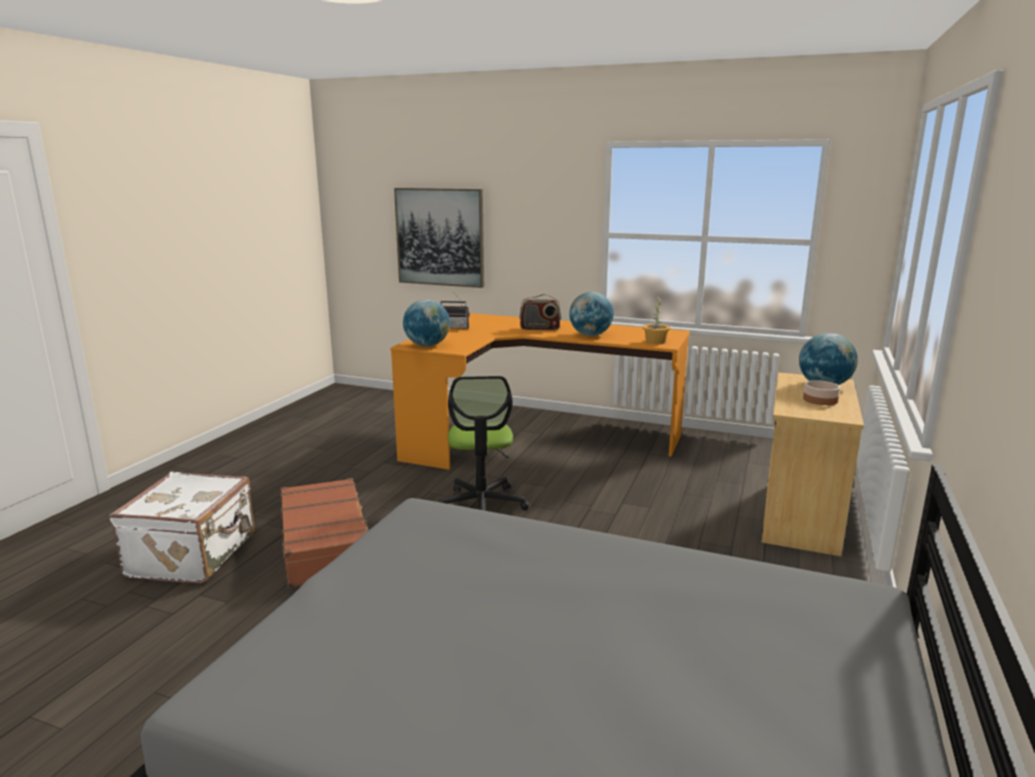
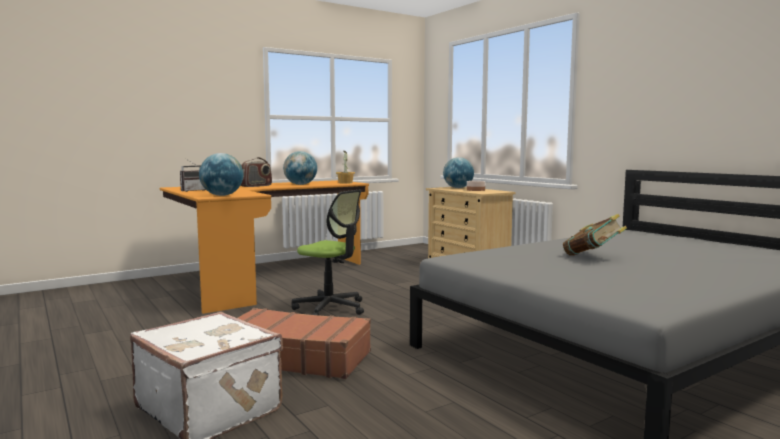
camera: 55 degrees left, 10 degrees down
picture [394,188,484,288] -> none
none -> book [563,214,627,256]

